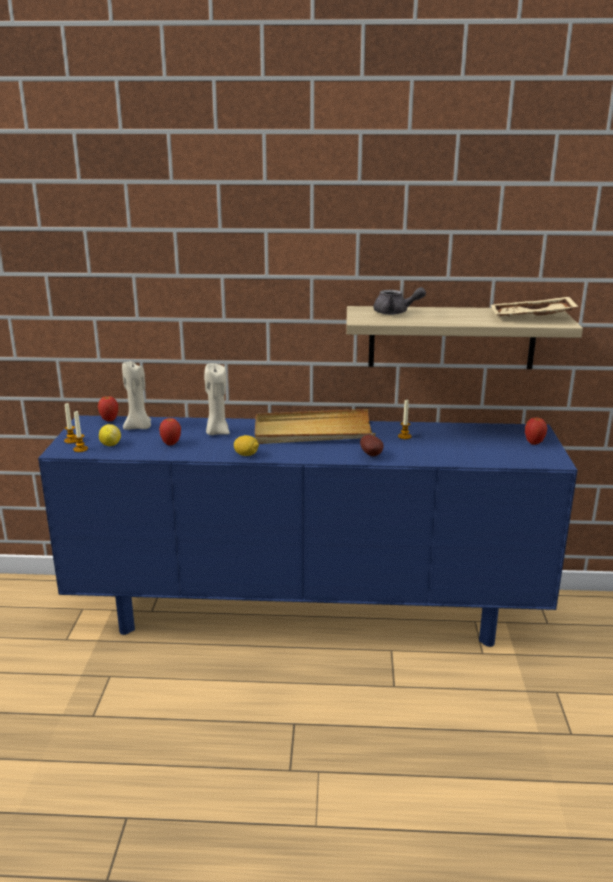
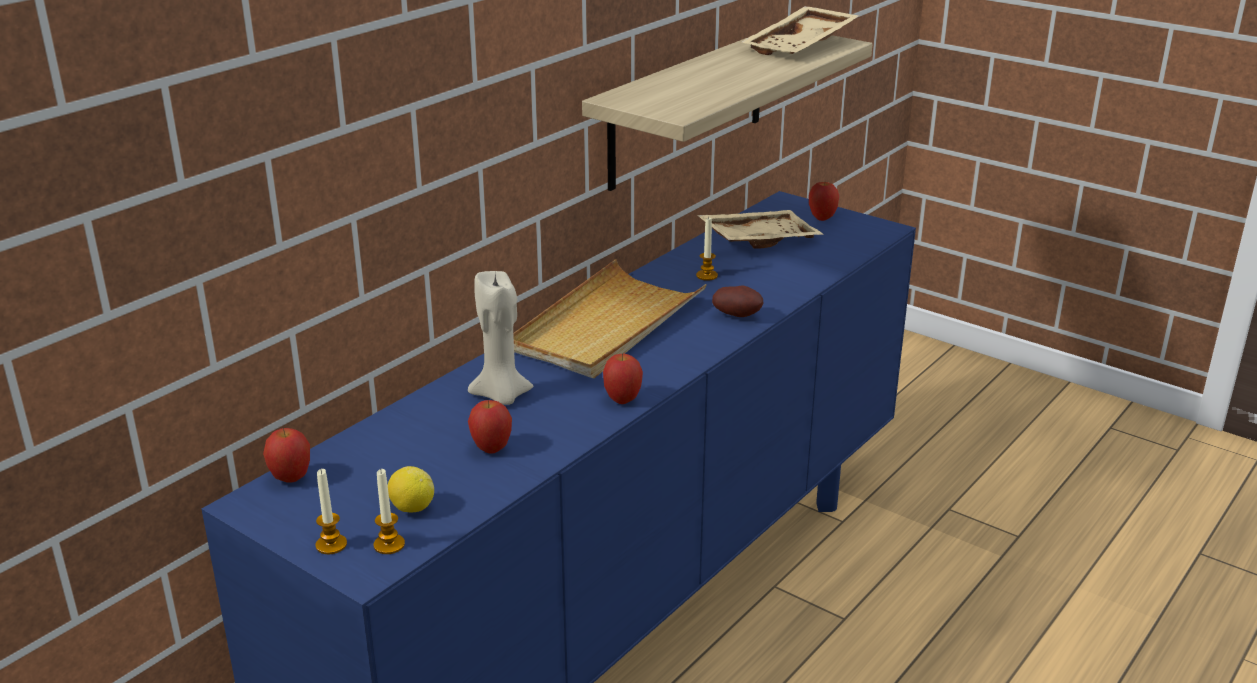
camera: 55 degrees left, 5 degrees up
beige candle [122,360,151,430] -> none
lemon [234,435,259,456] -> apple [603,353,643,404]
grey teapot [373,287,426,315] -> none
none -> beige tray [697,210,824,249]

